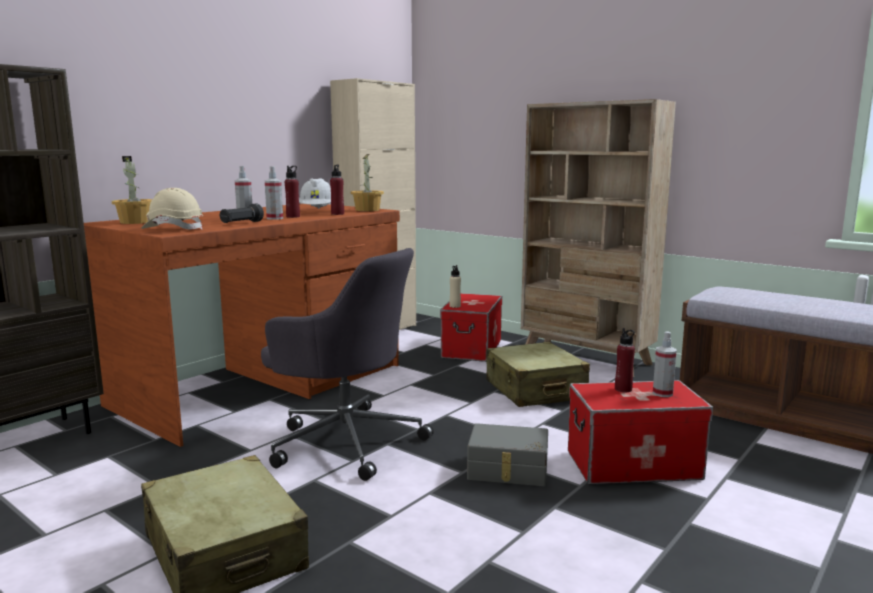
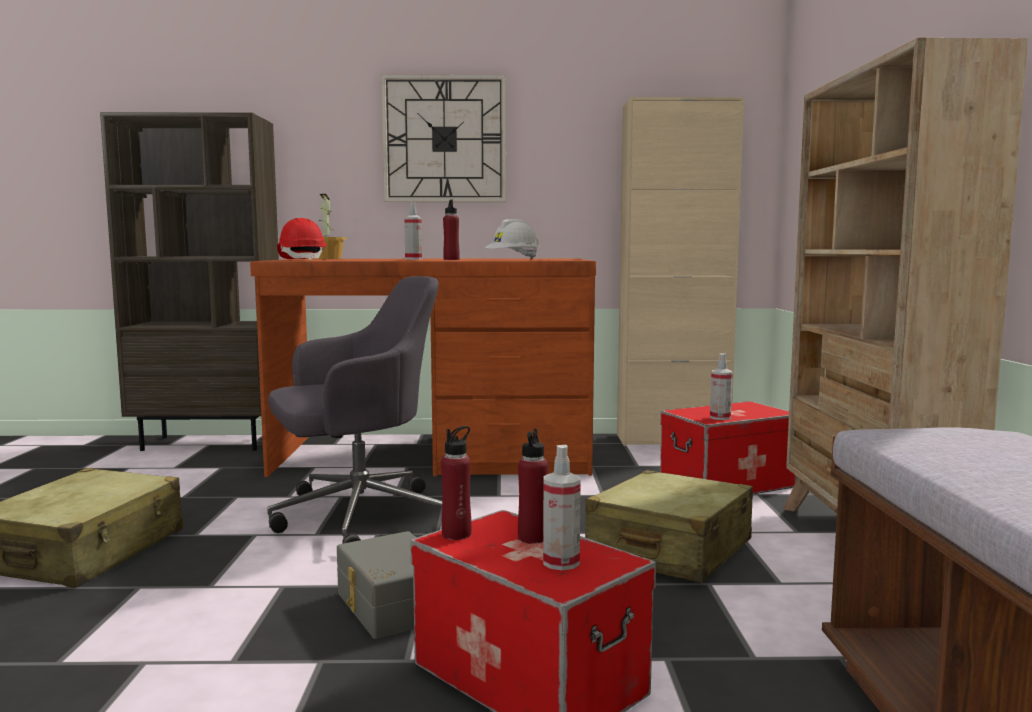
camera: 50 degrees right, 5 degrees down
beige hard hat [141,188,203,230] -> red hard hat [277,218,326,260]
black flashlight [219,203,264,223] -> none
grey office chair [261,248,434,481] -> grey office chair turned 105 degrees counterclockwise [267,276,442,544]
spray bottle [265,166,283,220] -> spray bottle moved to [710,353,733,420]
red bottle [330,165,344,215] -> red bottle moved to [441,426,472,540]
potted plant [351,154,384,211] -> none
beige bottle [449,265,461,308] -> none
none -> wall clock [381,74,506,202]

